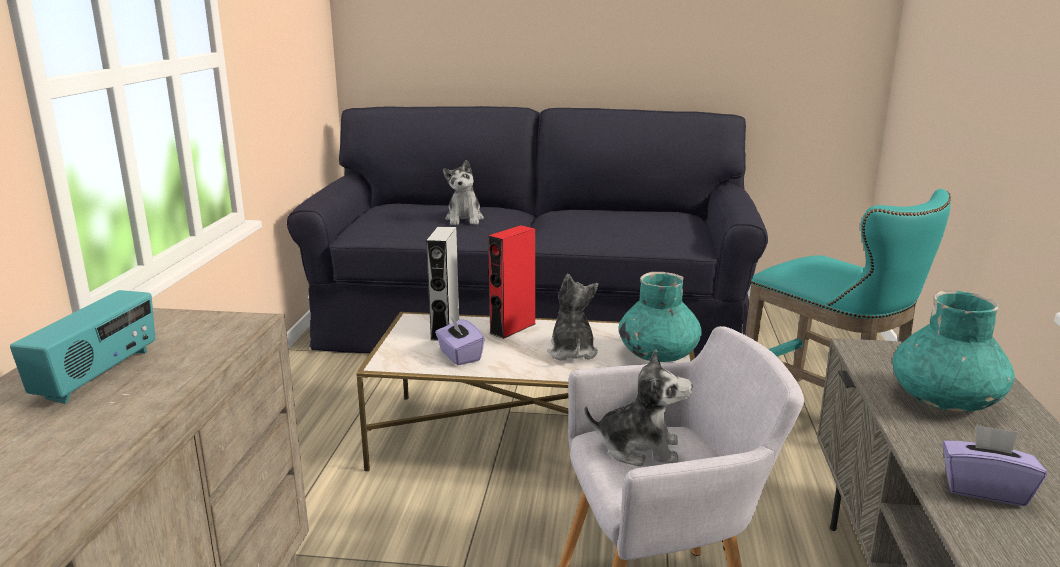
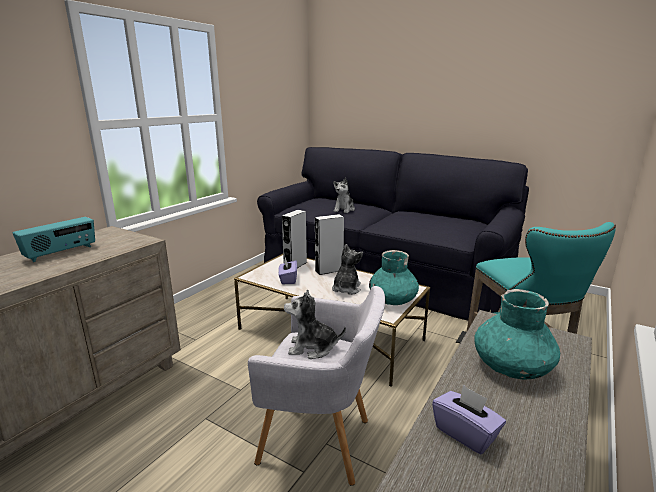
camera: 25 degrees right, 0 degrees up
red speaker [488,225,535,339] -> grey speaker [315,214,344,275]
plush toy [585,349,692,467] -> plush toy turned 150 degrees clockwise [284,289,346,359]

